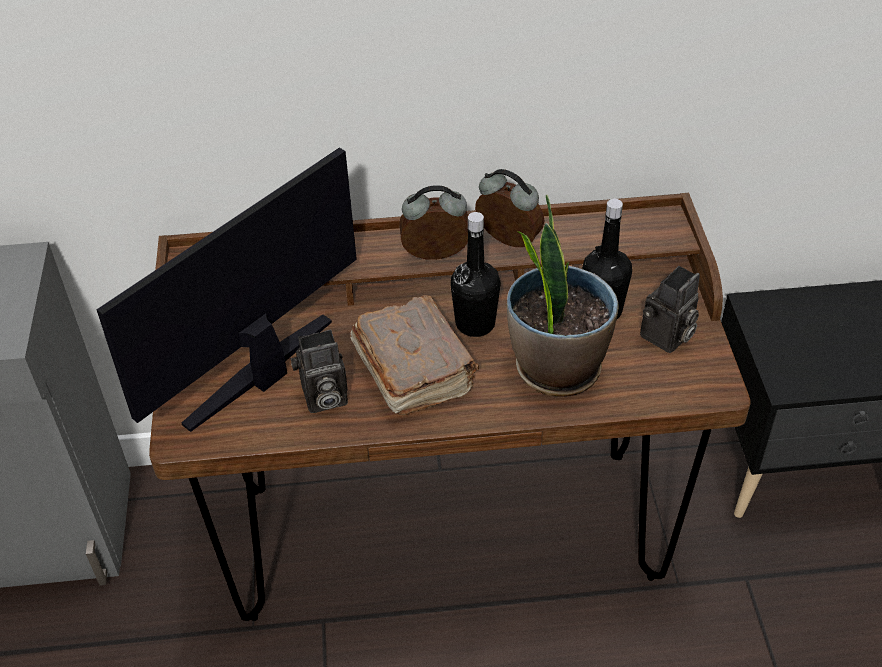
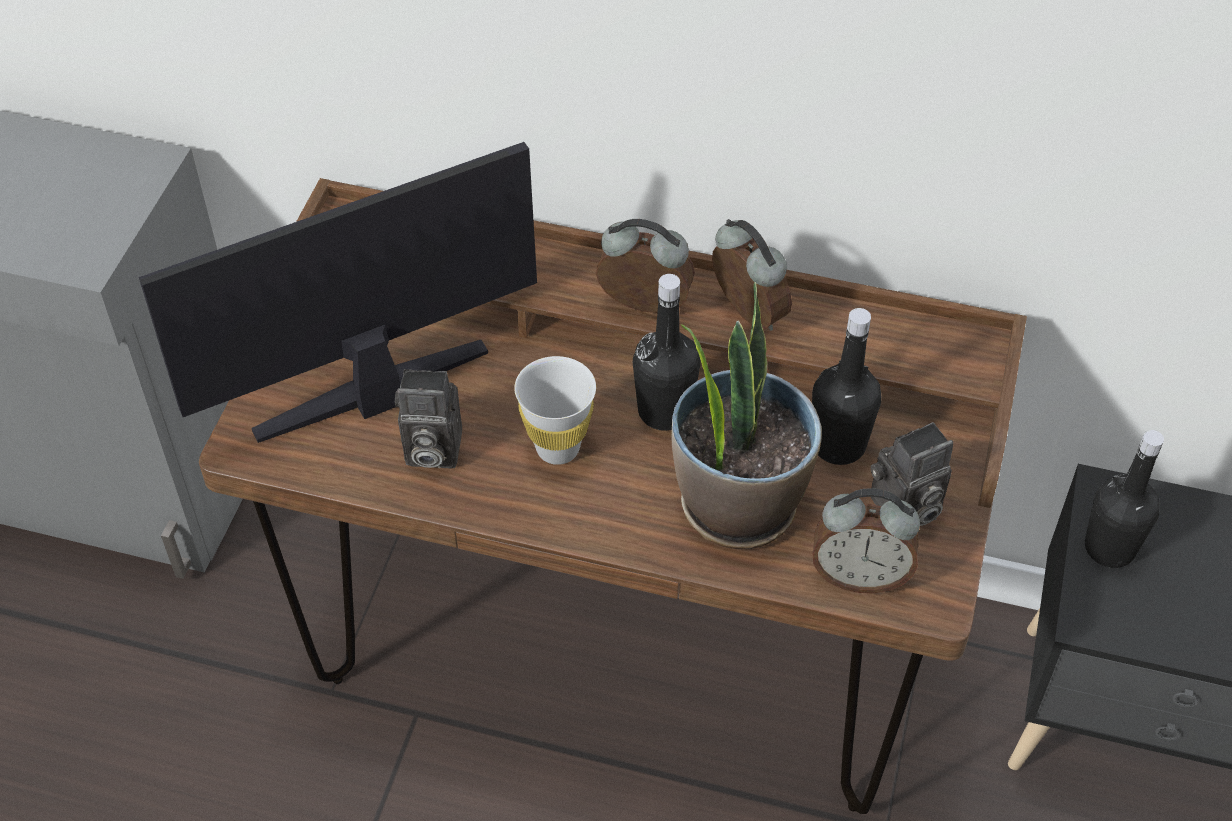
camera: 20 degrees right, 5 degrees up
brown book [350,295,479,415] -> white cup [514,356,596,465]
none -> alarm clock [812,488,920,593]
none -> black bottle [1085,430,1164,568]

